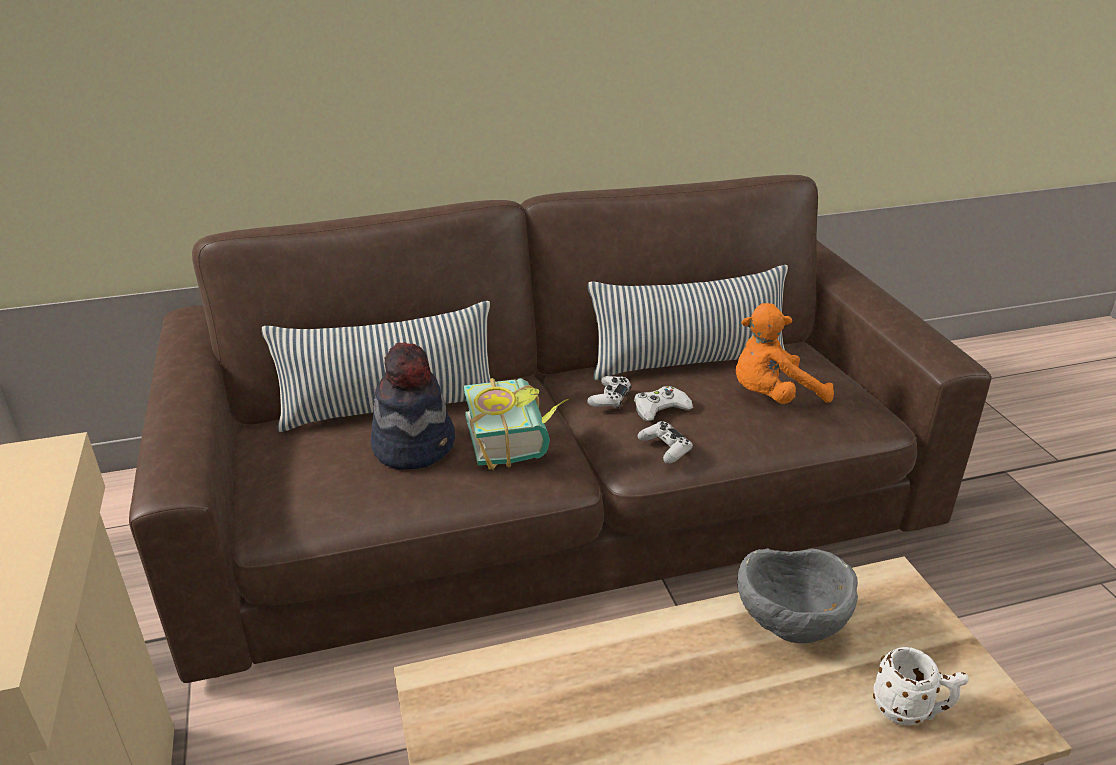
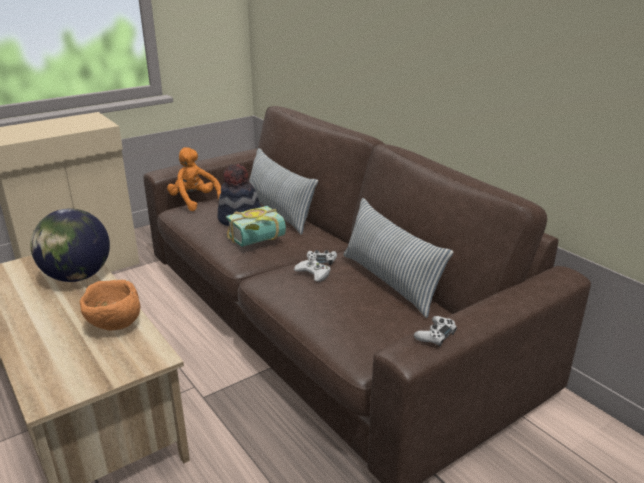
camera: 70 degrees right, 5 degrees down
white game controller [638,421,693,463] -> white game controller moved to [414,316,457,346]
orange plush toy [735,303,834,404] -> orange plush toy moved to [167,147,221,211]
grey bowl [737,548,858,643] -> orange bowl [80,279,141,331]
white mug [873,647,969,725] -> none
none -> globe [30,208,110,282]

